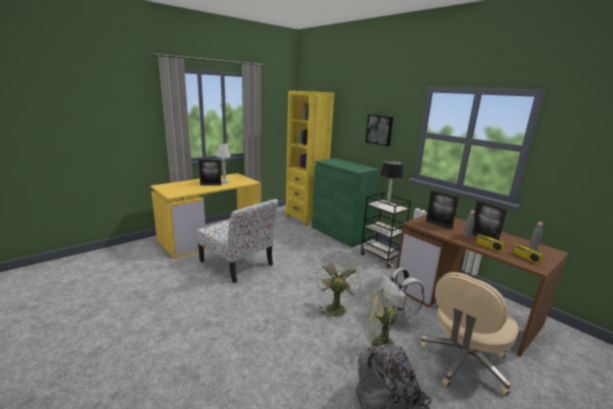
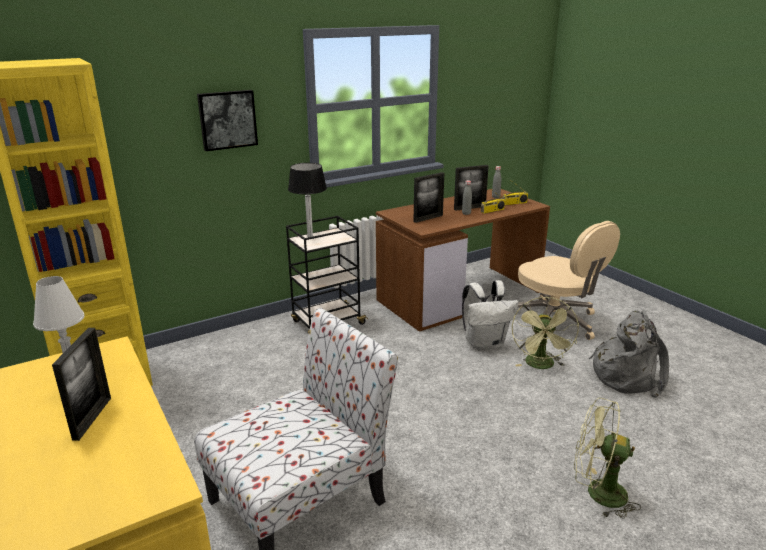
camera: 80 degrees left, 5 degrees up
green cabinet [312,158,380,247] -> none
green fan [316,260,361,320] -> green fan moved to [574,398,641,519]

